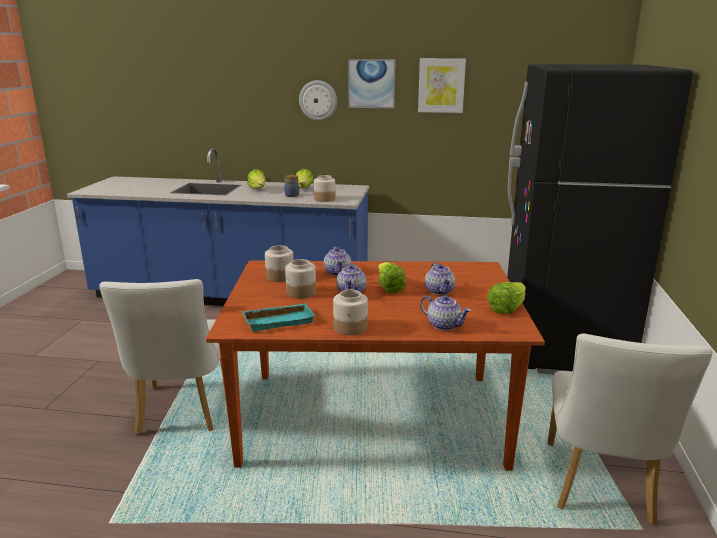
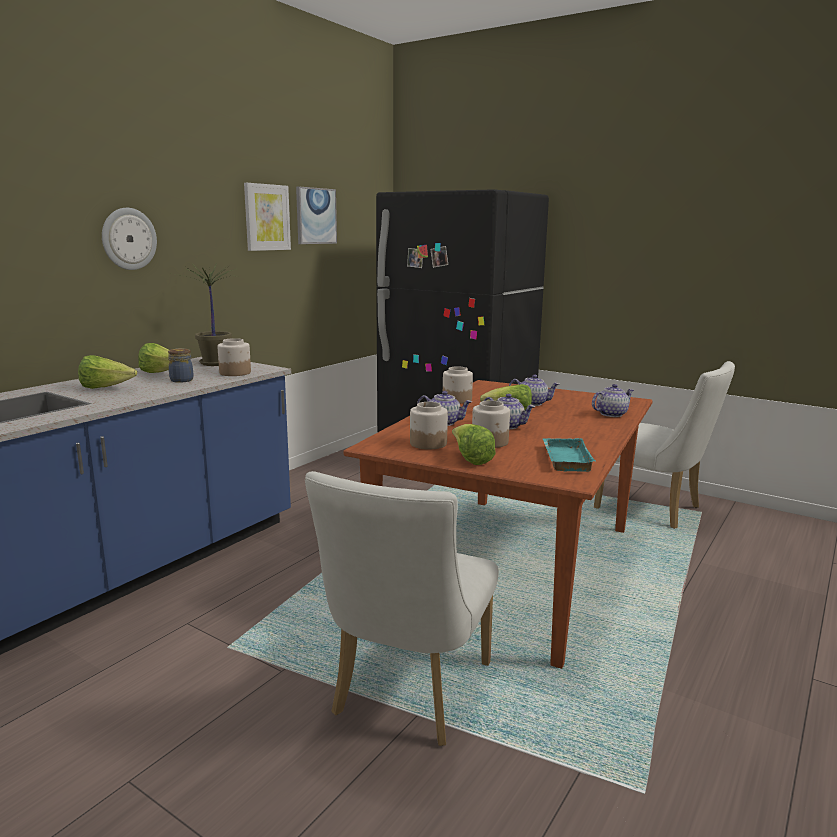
camera: 65 degrees left, 5 degrees down
white chair [99,279,224,434] -> white chair turned 90 degrees clockwise [305,471,499,746]
jar [333,290,368,335] -> jar moved to [443,367,473,404]
picture [348,59,396,109] -> picture moved to [296,186,337,244]
lettuce [487,282,525,314] -> lettuce moved to [452,424,496,465]
none -> potted plant [176,263,238,366]

